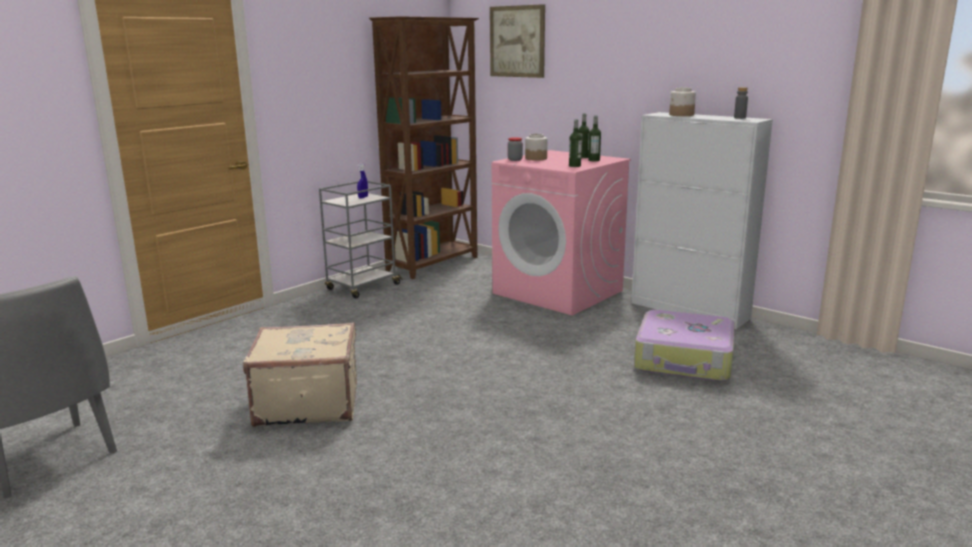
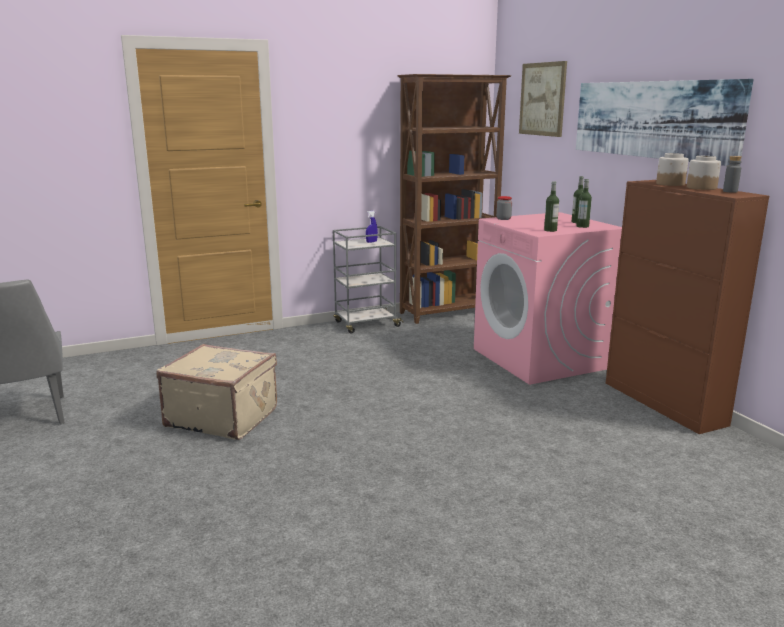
camera: 25 degrees right, 0 degrees up
jar [525,134,548,161] -> jar moved to [687,156,721,190]
white cabinet [631,112,773,329] -> brown cabinet [606,180,769,434]
suitcase [634,310,735,382] -> none
none -> picture [576,79,753,166]

